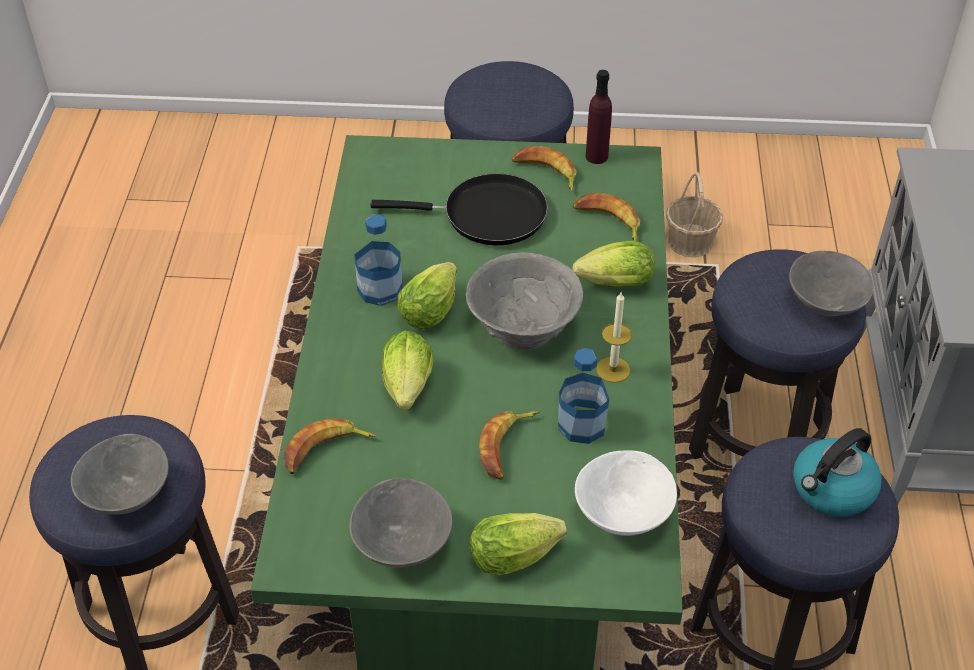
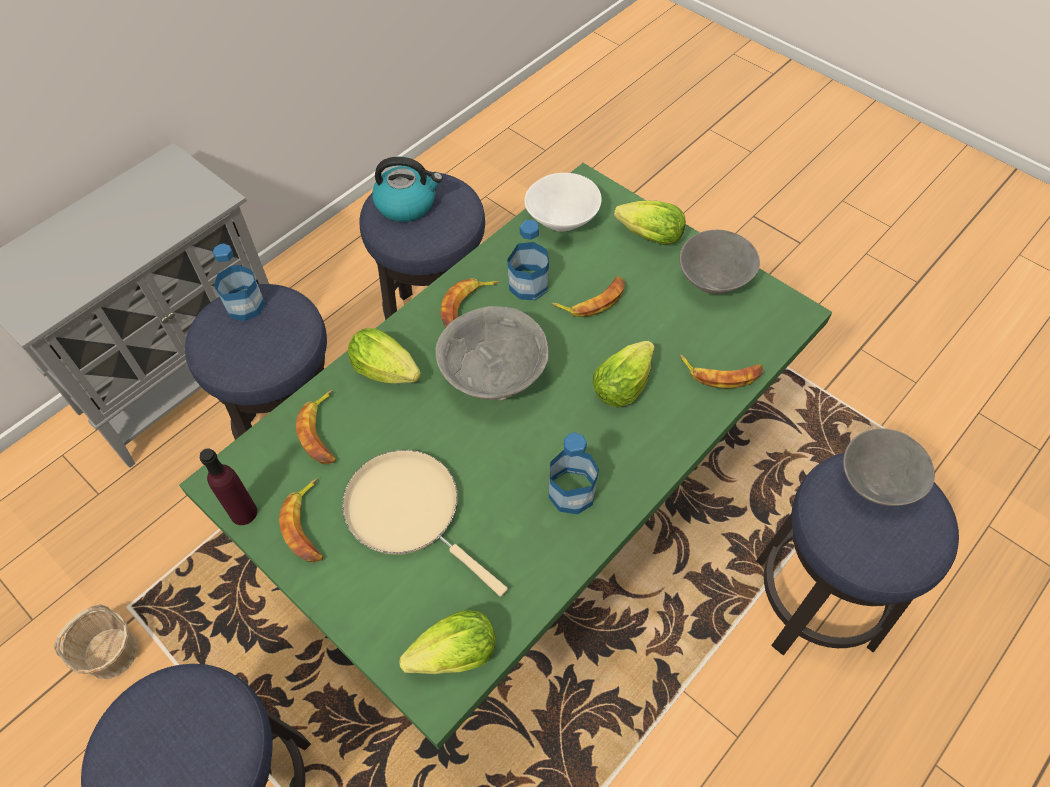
camera: 140 degrees left, 10 degrees up
black frying pan [370,173,548,245] -> beige frying pan [342,450,508,597]
lettuce [397,262,457,329] -> lettuce moved to [399,610,496,674]
candle [596,292,632,383] -> banana [440,278,499,328]
grey bowl [789,251,874,317] -> bottle [213,244,265,321]

